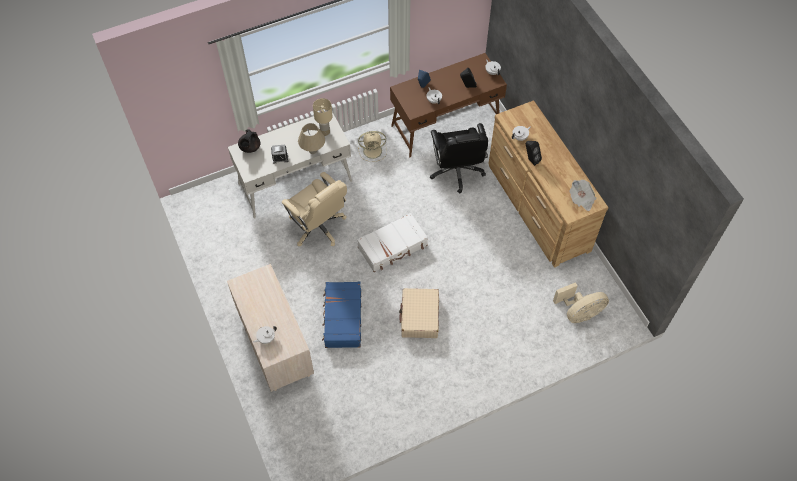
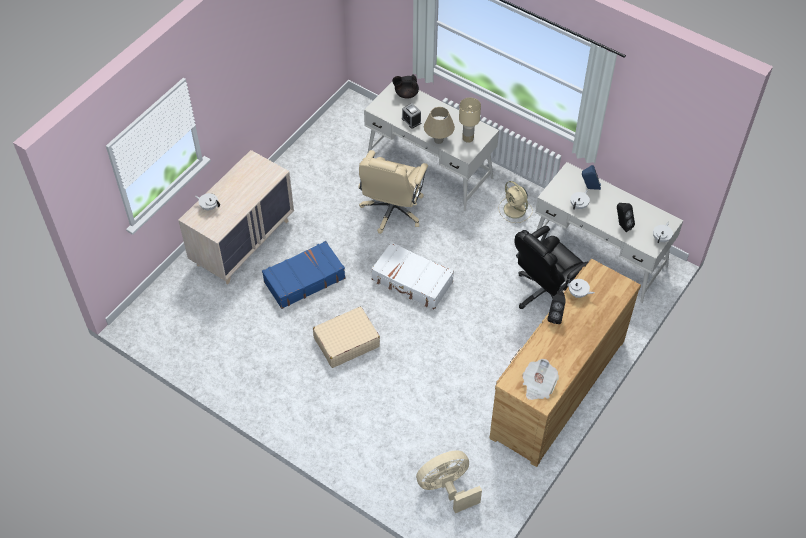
camera: 60 degrees right, 5 degrees down
brown desk [390,53,507,157] -> white desk [535,162,683,303]
beige fan [553,282,609,323] -> beige fan turned 120 degrees clockwise [416,450,482,513]

